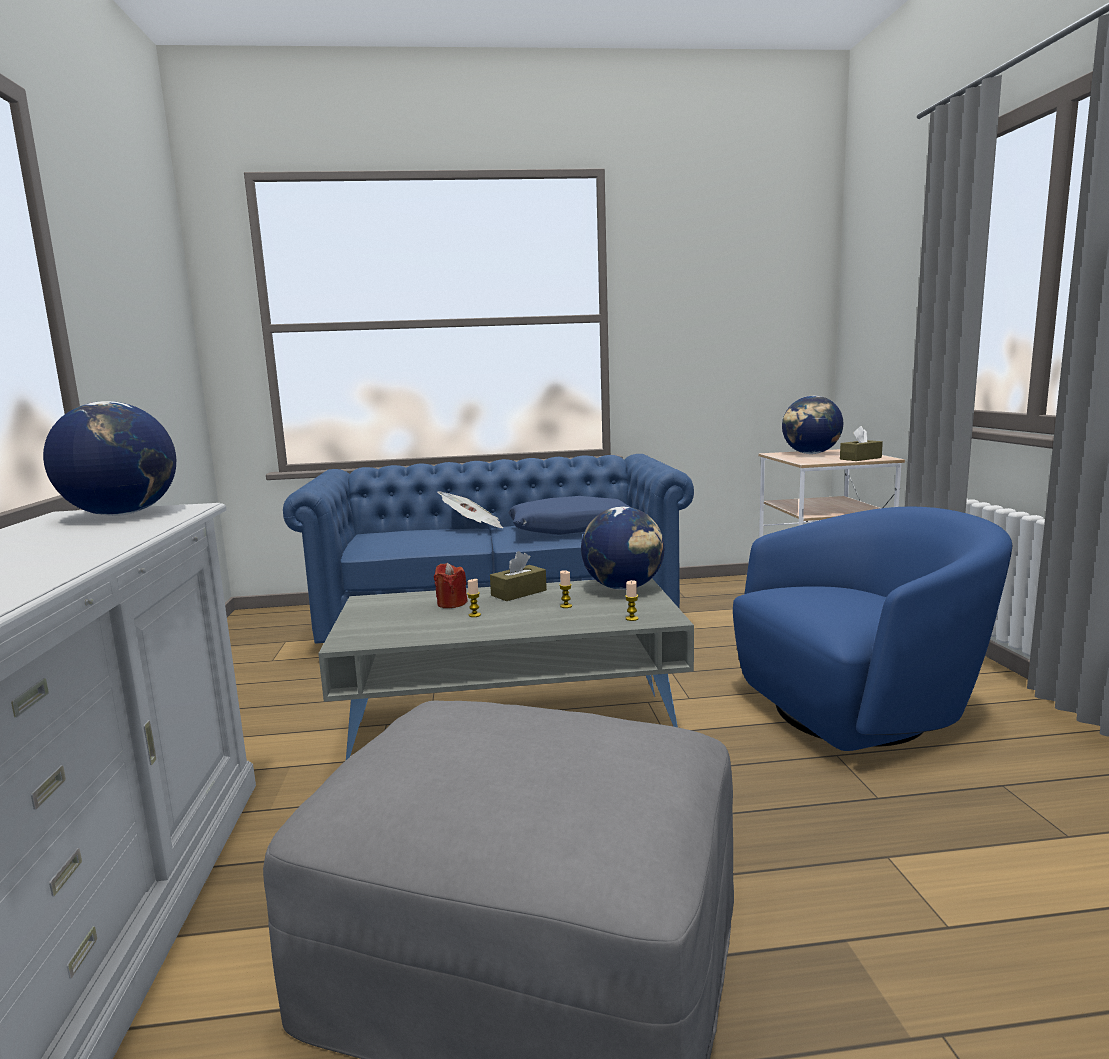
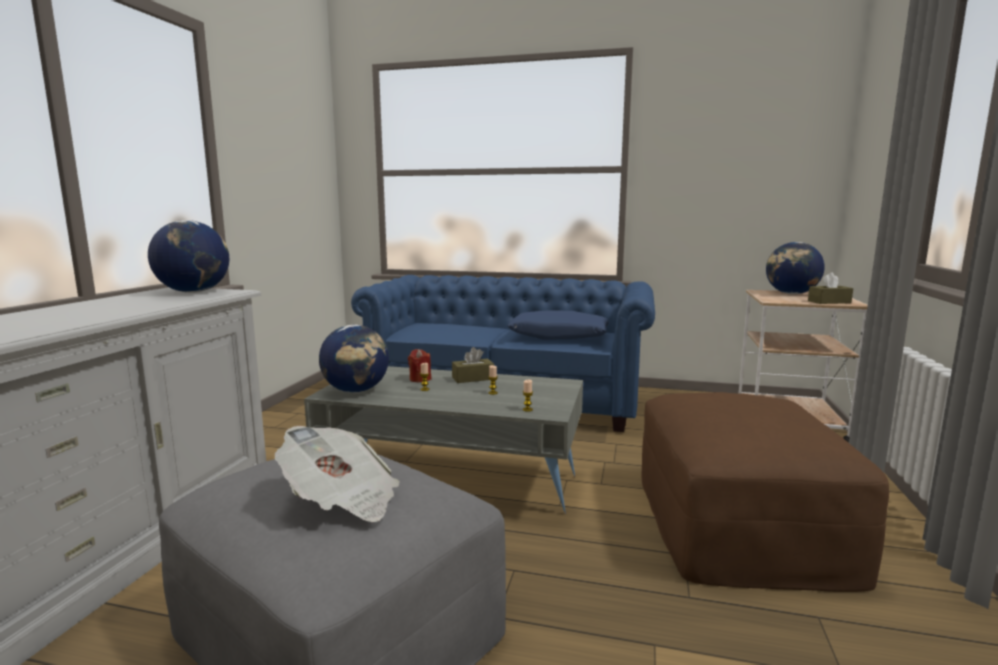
camera: 20 degrees right, 0 degrees up
newspaper [438,491,503,528] -> newspaper moved to [275,426,400,522]
globe [581,507,664,590] -> globe moved to [319,325,389,393]
blue armchair [733,507,1012,751] -> brown ottoman [641,392,889,592]

